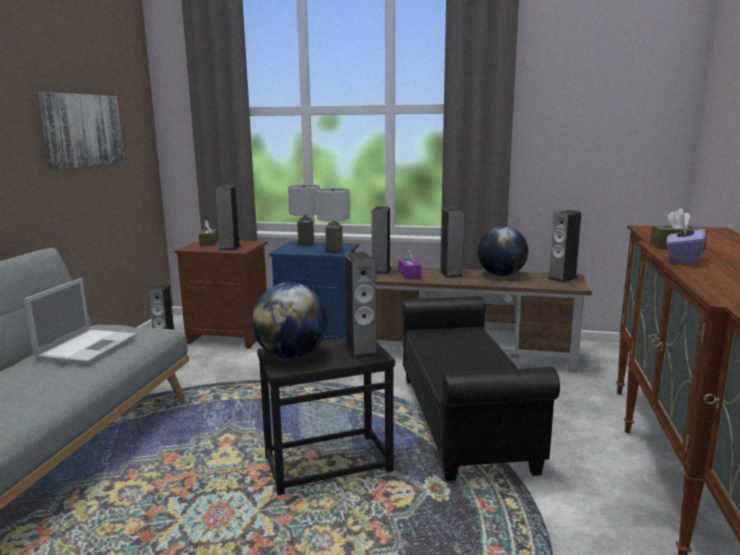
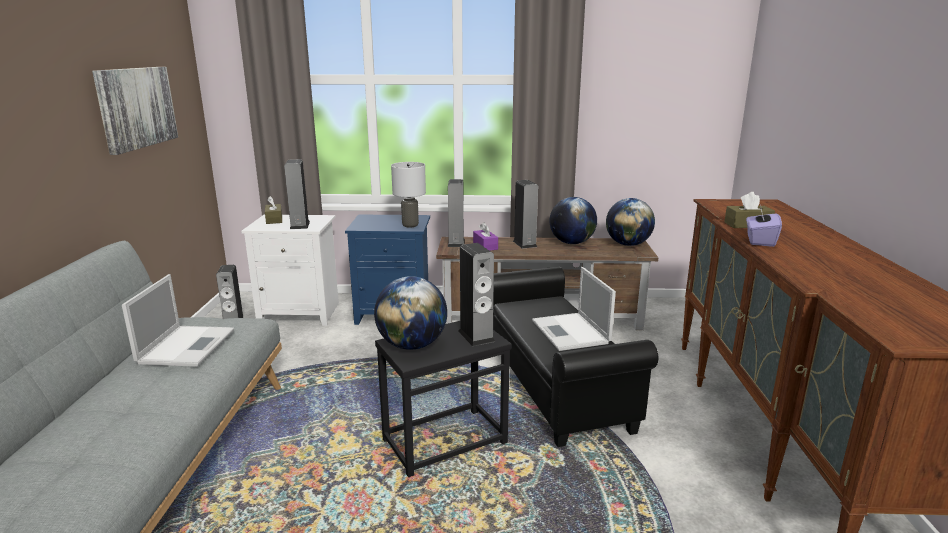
camera: 10 degrees left, 5 degrees up
brown nightstand [174,240,268,349] -> white nightstand [241,215,339,326]
white table lamp [288,184,320,246] -> none
speaker [548,210,581,283] -> globe [606,198,655,246]
none -> laptop [532,267,616,351]

